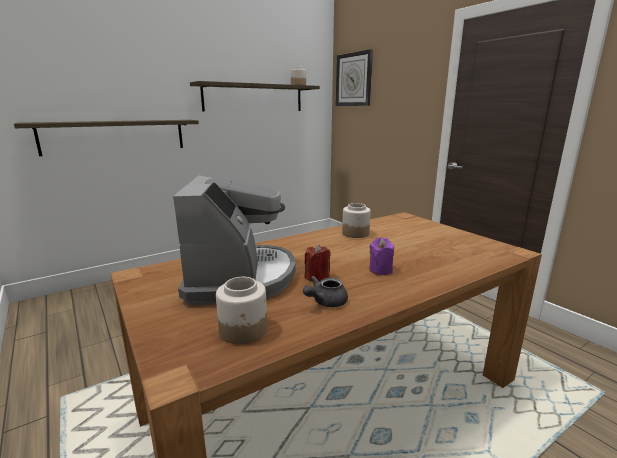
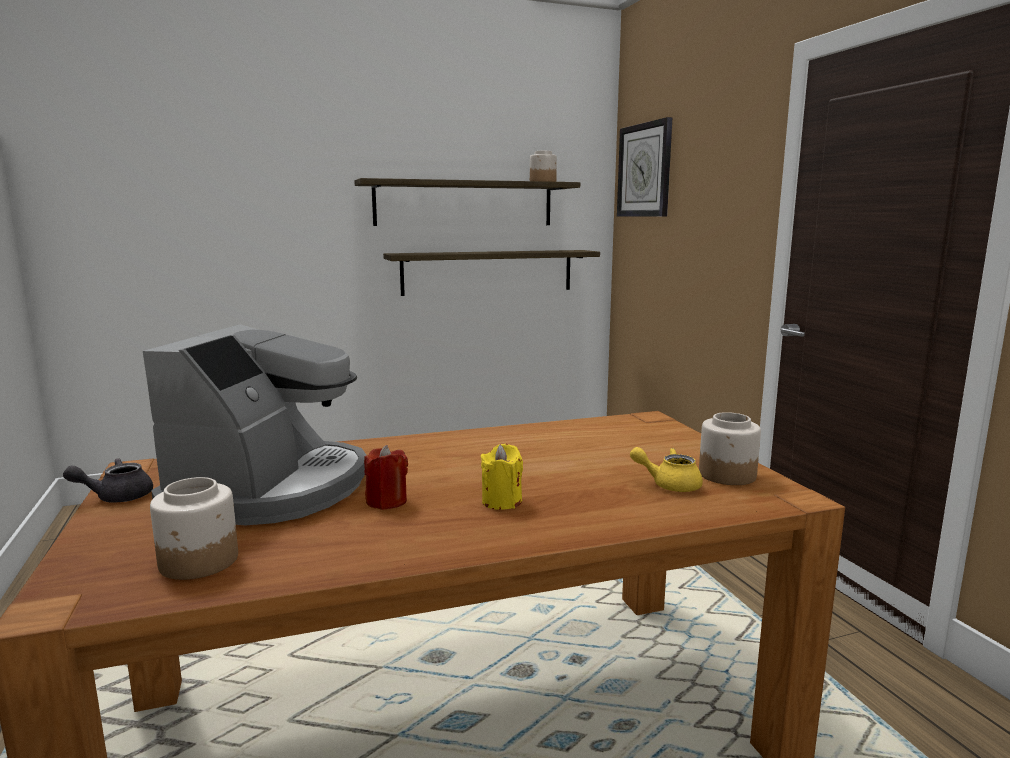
camera: 15 degrees right, 5 degrees down
shelf [14,120,199,156] -> shelf moved to [383,250,600,296]
grey teapot [303,276,348,307] -> grey teapot moved to [63,458,153,502]
jar [342,203,371,238] -> jar moved to [699,412,761,485]
purple candle [369,237,394,275] -> yellow candle [481,444,523,510]
none -> yellow teapot [630,447,703,492]

